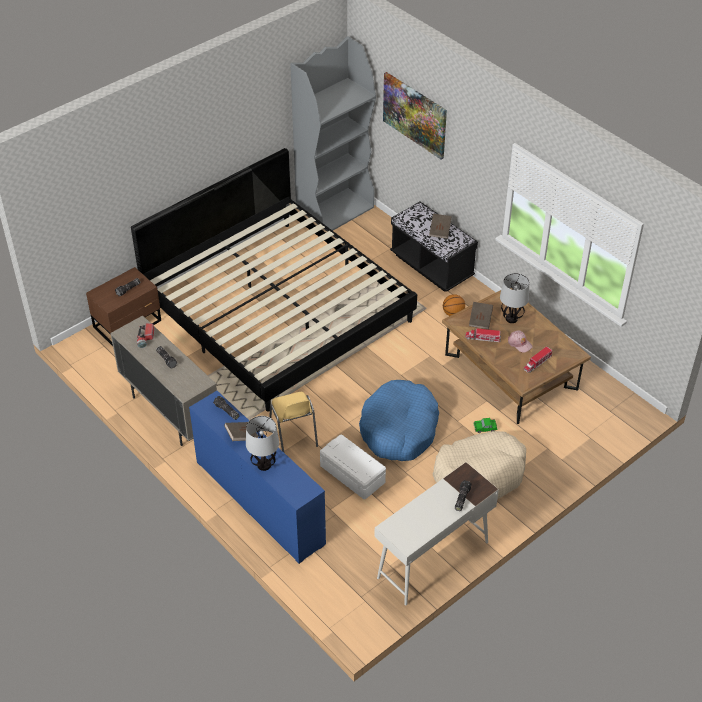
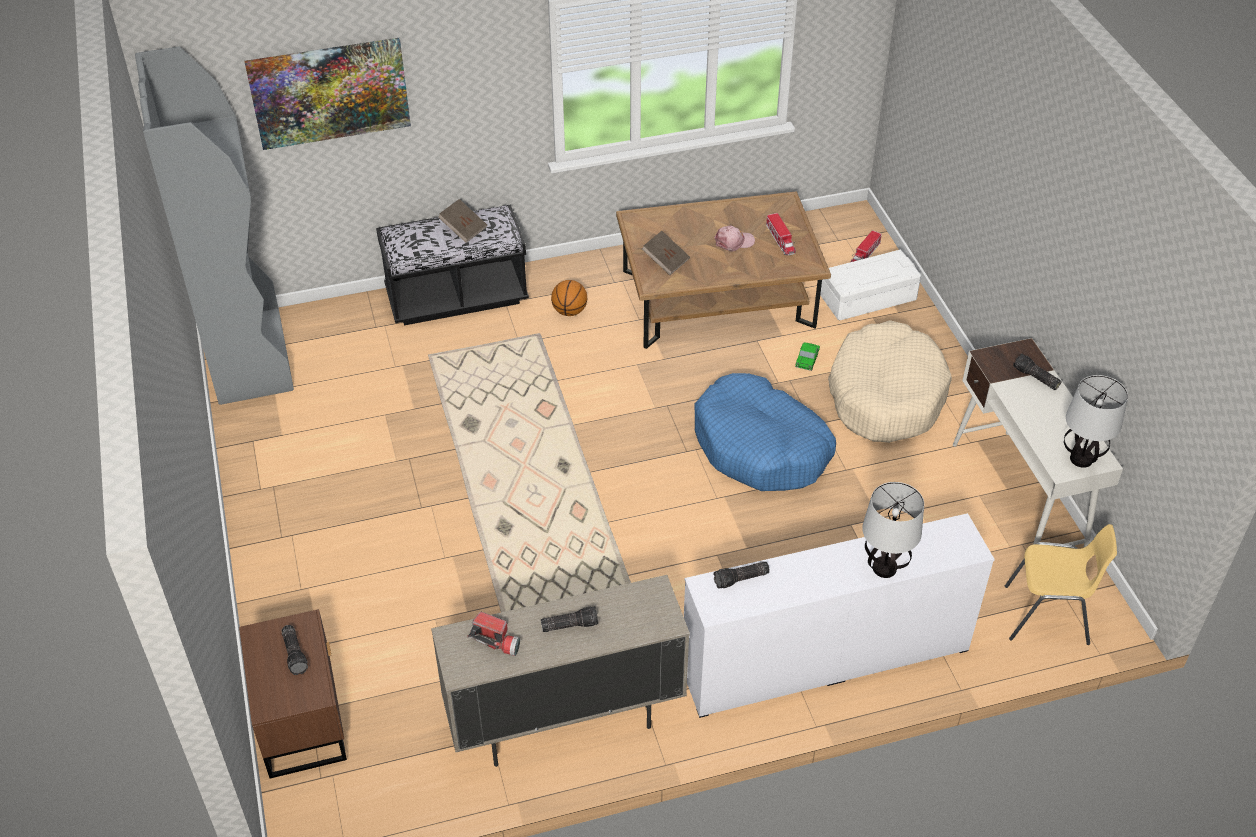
camera: 65 degrees left, 0 degrees up
bed [131,148,417,412] -> none
blue dresser [189,391,326,564] -> white dresser [684,513,995,718]
brown book [224,422,259,441] -> none
yellow chair [269,392,318,452] -> yellow chair moved to [1005,524,1117,645]
white storage box [320,435,386,499] -> white storage box moved to [820,250,921,321]
toy truck [465,328,501,342] -> toy truck moved to [850,230,882,262]
table lamp [500,273,529,323] -> table lamp moved to [1064,375,1128,468]

